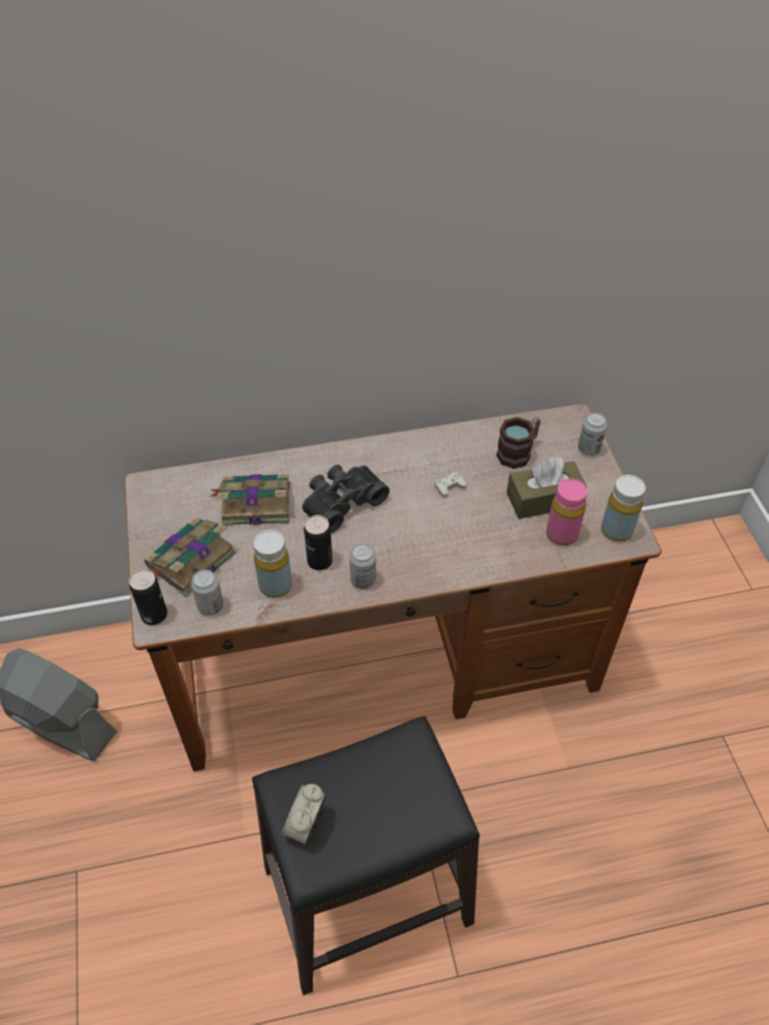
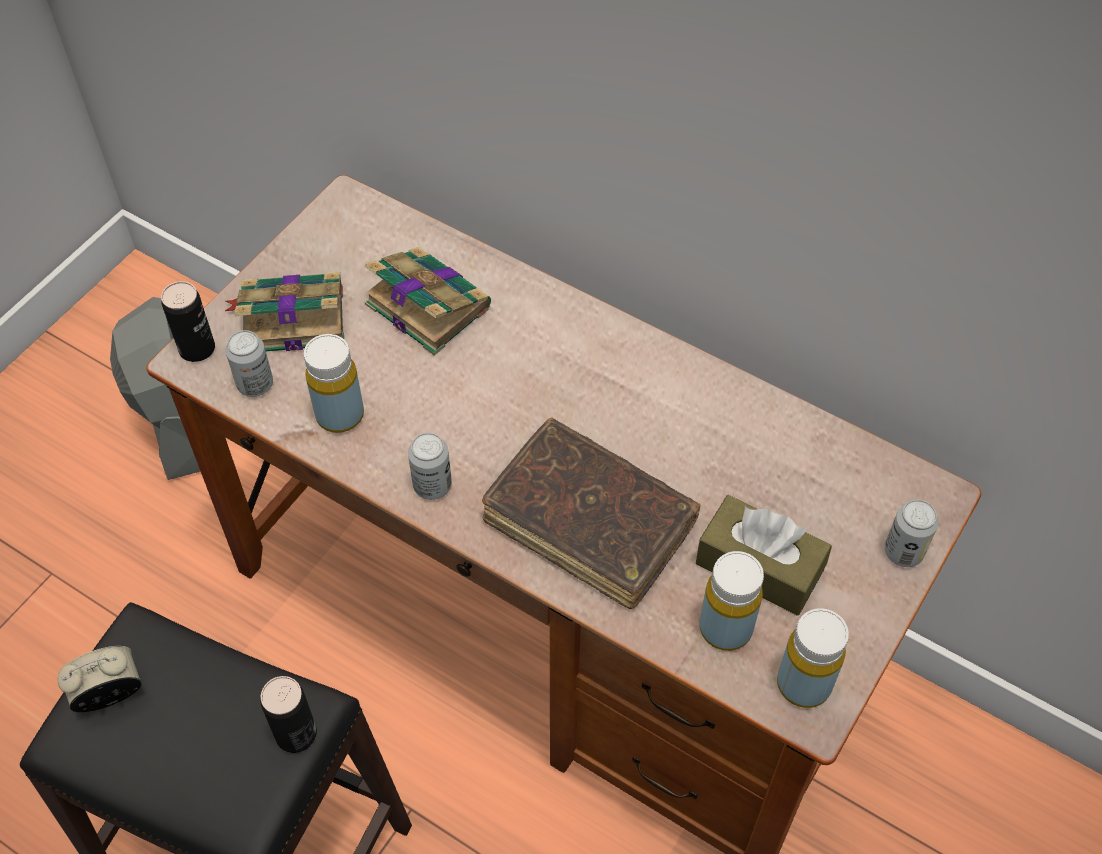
camera: 45 degrees right, 5 degrees up
black binoculars [302,464,390,533] -> none
can [304,515,333,570] -> can moved to [260,676,317,753]
white game controller [400,443,466,497] -> none
mug [496,417,540,469] -> none
pink bottle [546,479,587,546] -> yellow bottle [700,551,764,651]
none -> brown book [482,417,701,609]

